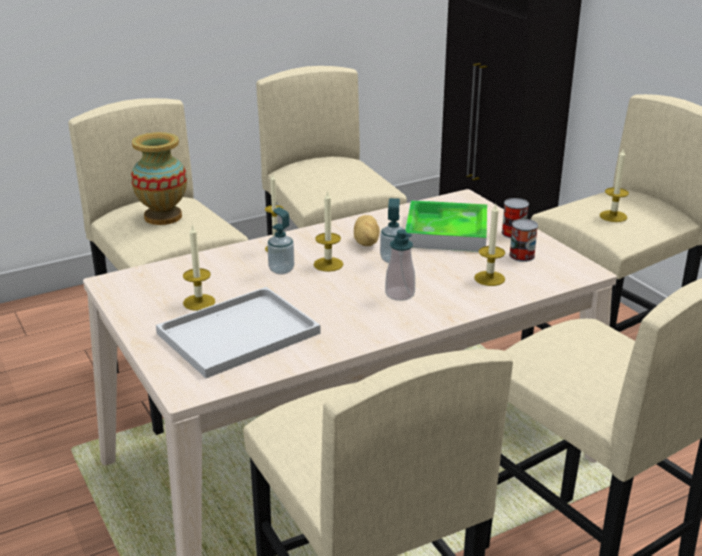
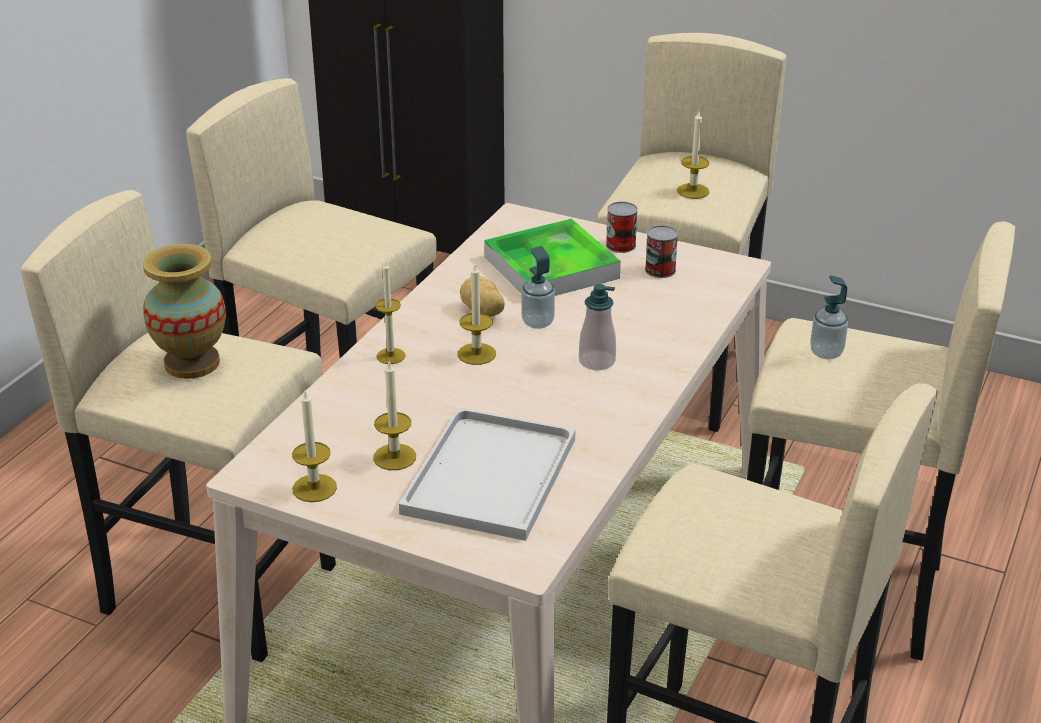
camera: 35 degrees left, 5 degrees up
soap dispenser [267,207,294,274] -> soap dispenser moved to [810,275,848,359]
candle [474,204,505,286] -> candle moved to [292,391,337,502]

